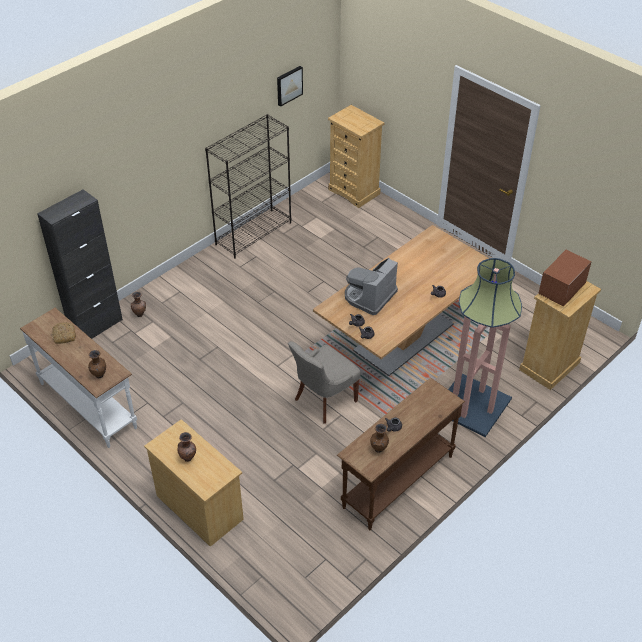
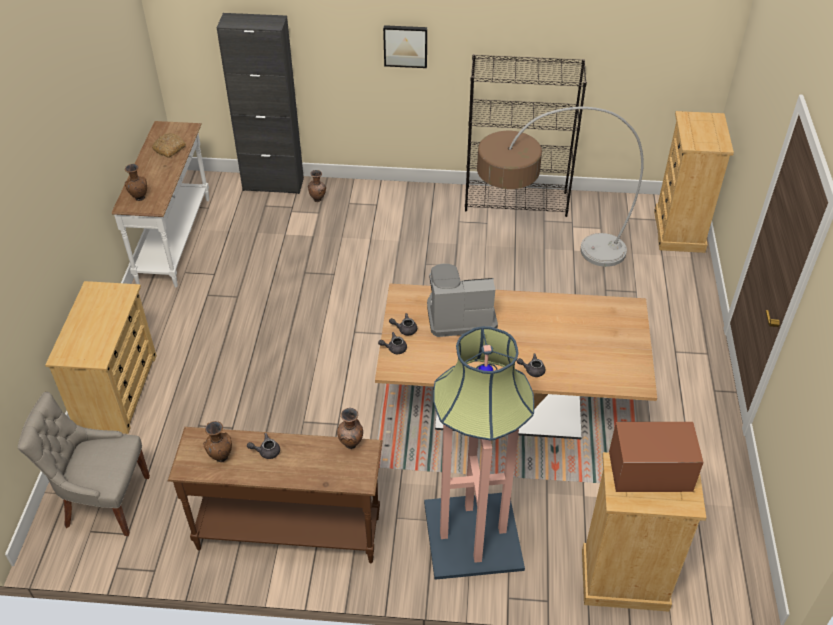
camera: 50 degrees right, 0 degrees up
brown vase [178,432,196,462] -> brown vase moved to [337,408,363,449]
picture [277,66,303,107] -> picture moved to [383,25,427,68]
grey chair [288,341,361,423] -> grey chair moved to [18,392,150,536]
none -> floor lamp [477,107,644,267]

